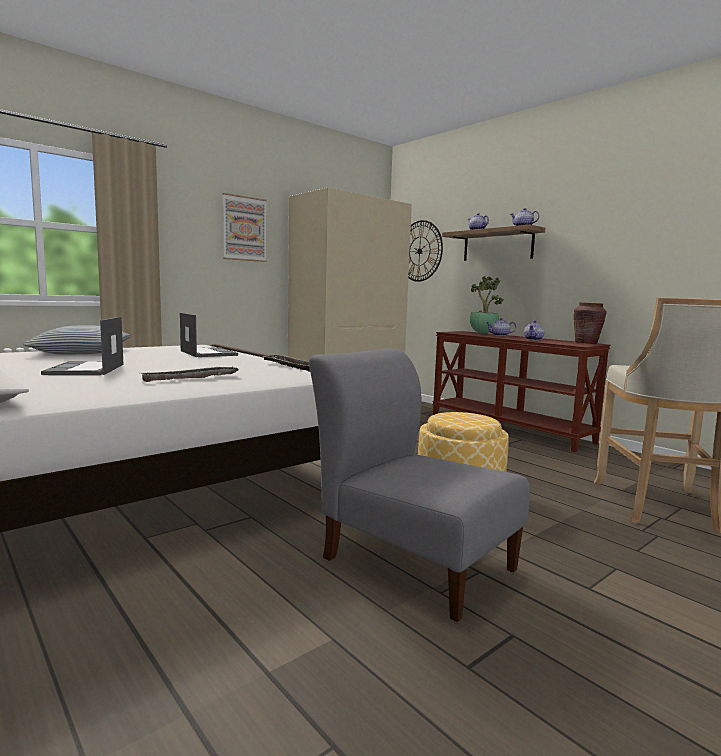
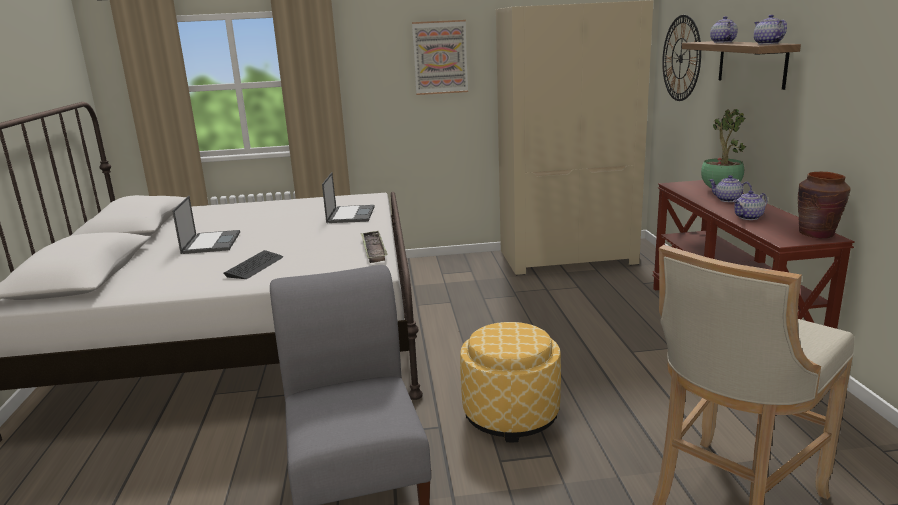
camera: 35 degrees right, 10 degrees up
pillow [23,326,131,354] -> none
laptop [41,317,123,375] -> laptop turned 150 degrees clockwise [172,196,240,254]
tray [140,366,239,382] -> keyboard [224,250,283,279]

